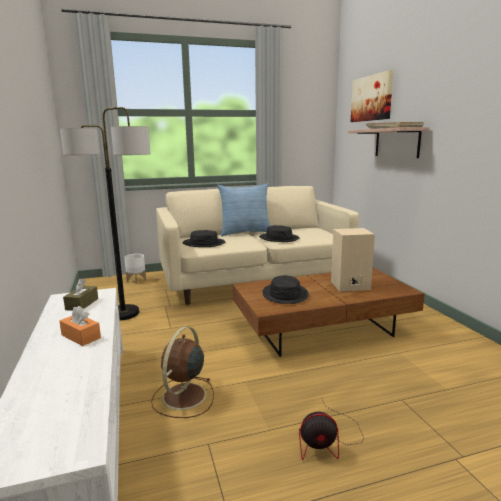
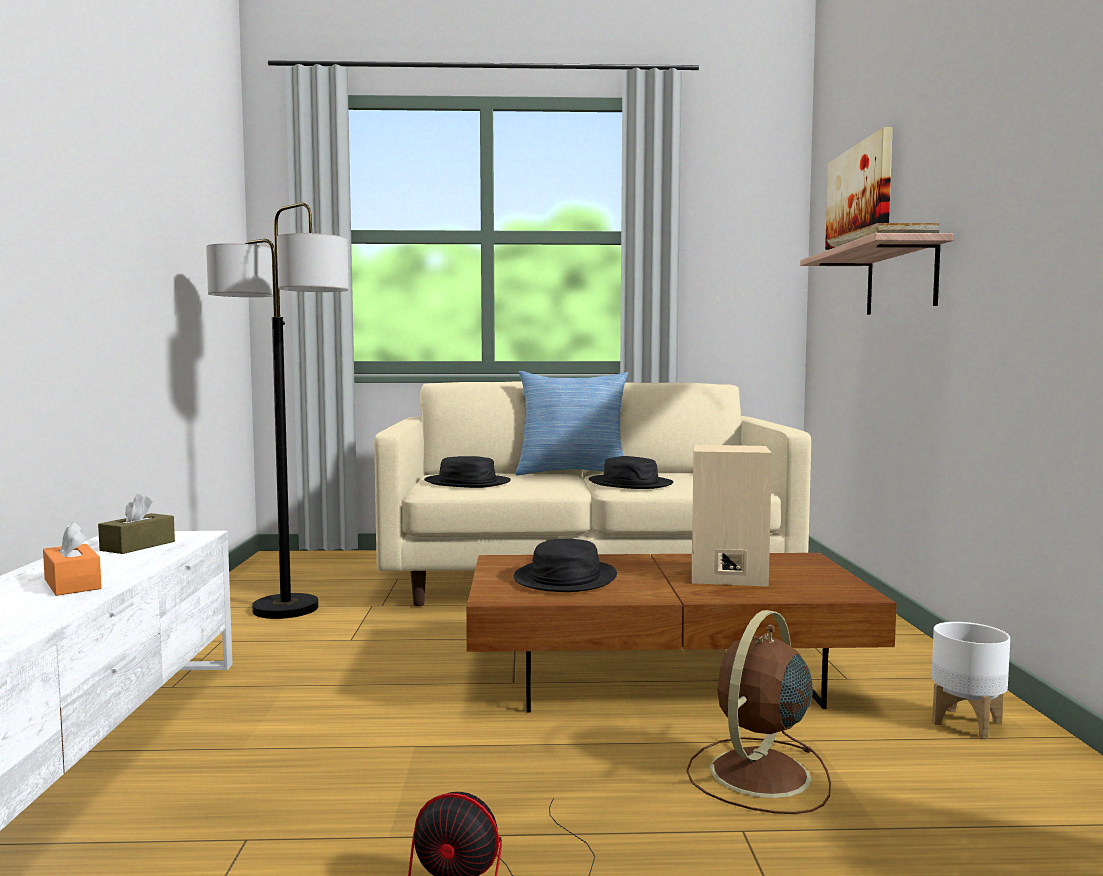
camera: 15 degrees right, 10 degrees down
white planter [124,254,146,284] -> white planter moved to [932,622,1010,739]
brown fan [151,326,214,418] -> brown fan moved to [686,610,831,814]

